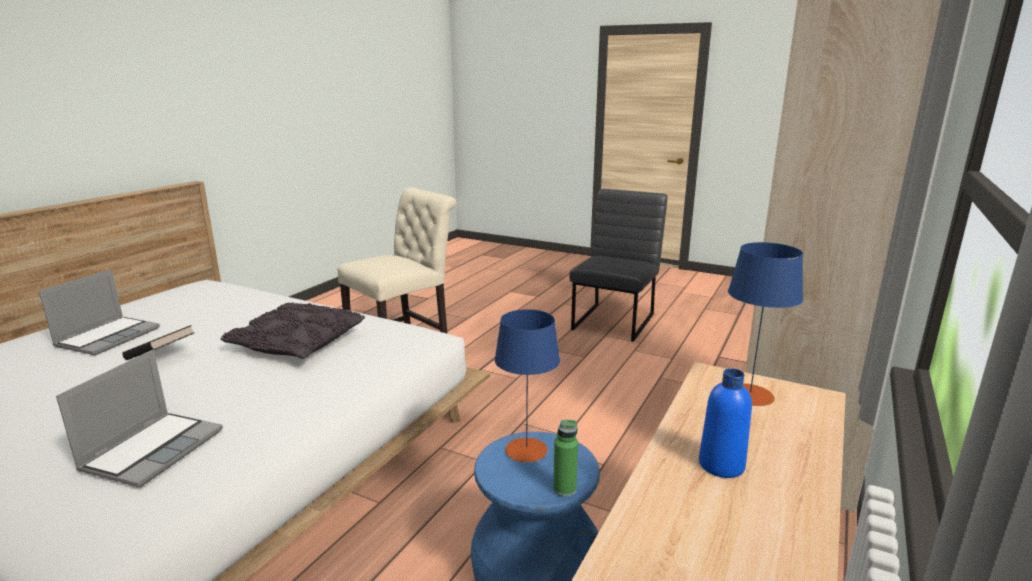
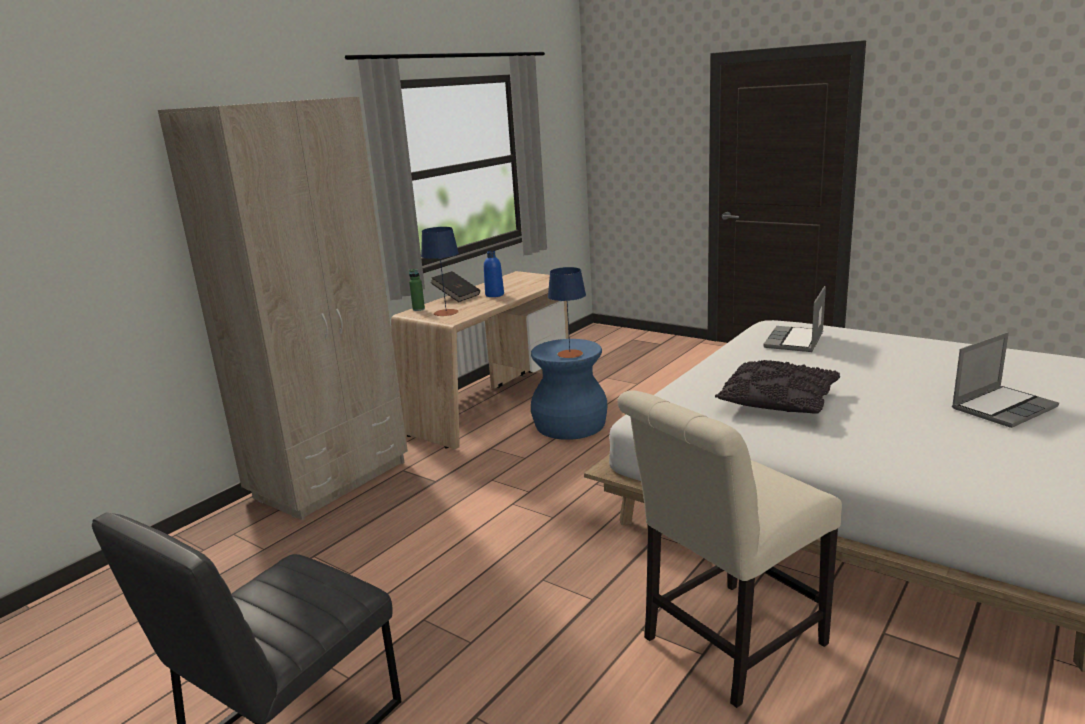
camera: 170 degrees left, 0 degrees up
laptop [39,269,160,355] -> laptop turned 150 degrees counterclockwise [952,332,1059,428]
black book [123,325,194,360] -> black book moved to [431,271,480,302]
green bottle [553,420,578,496] -> green bottle moved to [409,269,425,311]

